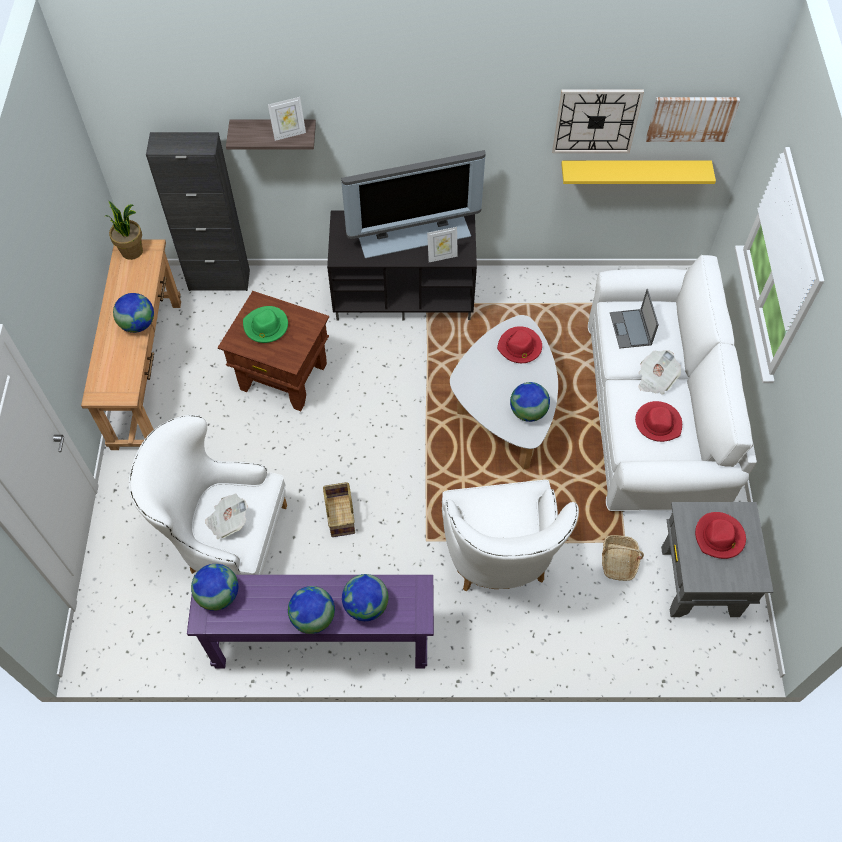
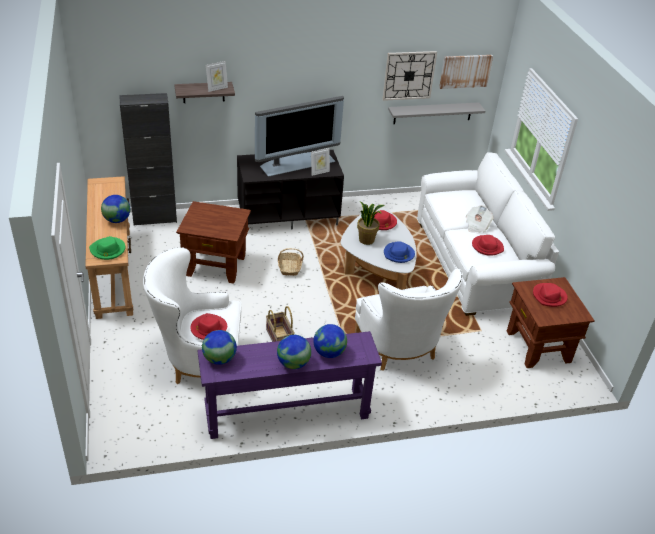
camera: 15 degrees left, 20 degrees down
potted plant [105,201,143,260] -> potted plant moved to [357,202,385,245]
newspaper [205,494,248,540] -> red hat [190,313,227,340]
green hat [243,306,288,343] -> green hat moved to [89,236,126,260]
globe [510,382,550,422] -> blue hat [384,241,415,263]
yellow shelf [561,161,716,184] -> grey shelf [388,102,485,124]
basket [602,535,644,581] -> basket moved to [278,248,304,276]
laptop [610,289,659,349] -> none
grey side table [661,502,773,617] -> brown side table [507,277,595,368]

